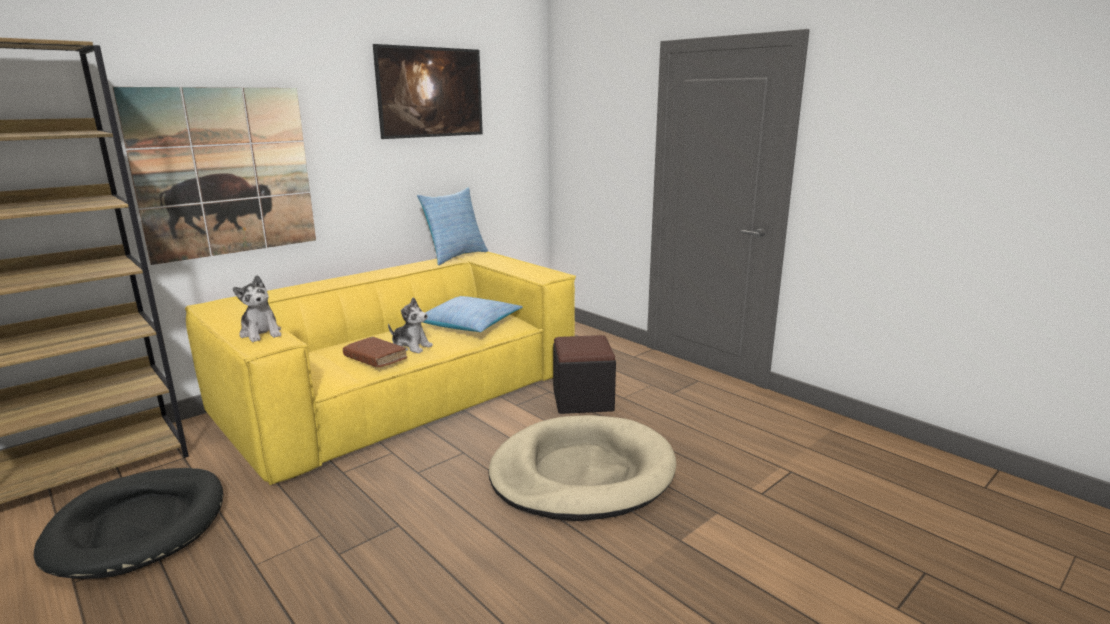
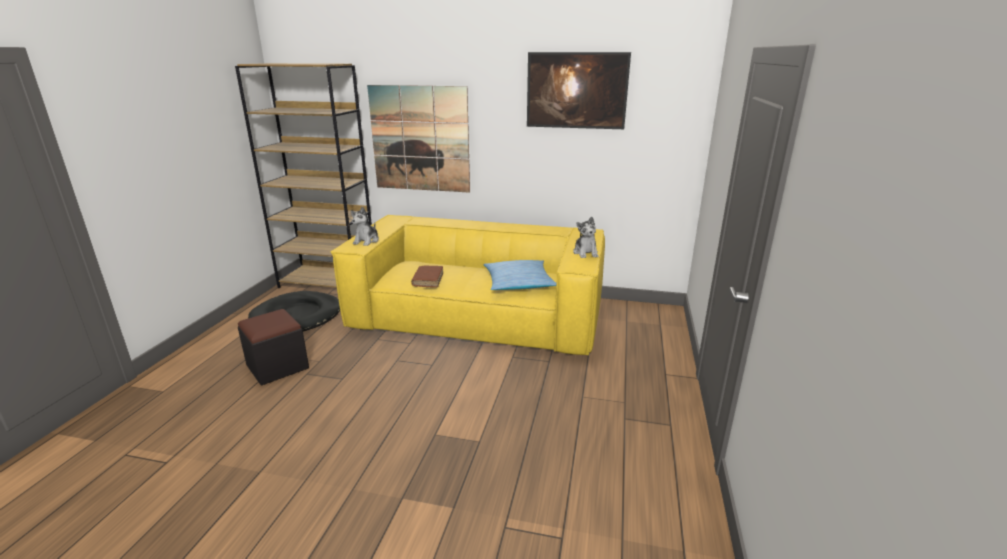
camera: 55 degrees right, 5 degrees up
plush toy [388,297,433,353] -> plush toy moved to [573,216,598,258]
pillow [417,188,488,265] -> none
beige dog bed [489,415,676,521] -> none
black ottoman [553,335,616,414] -> black ottoman moved to [238,309,309,385]

